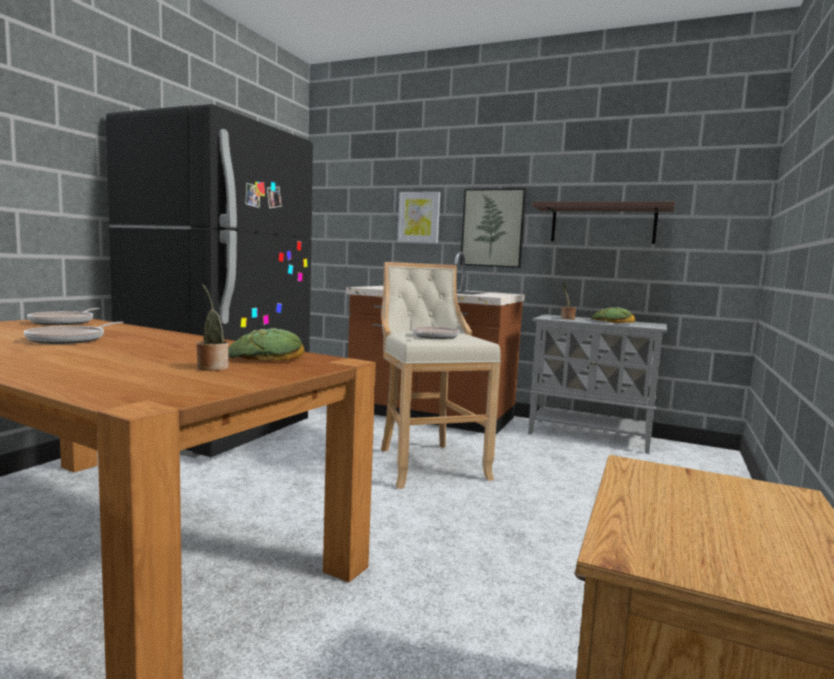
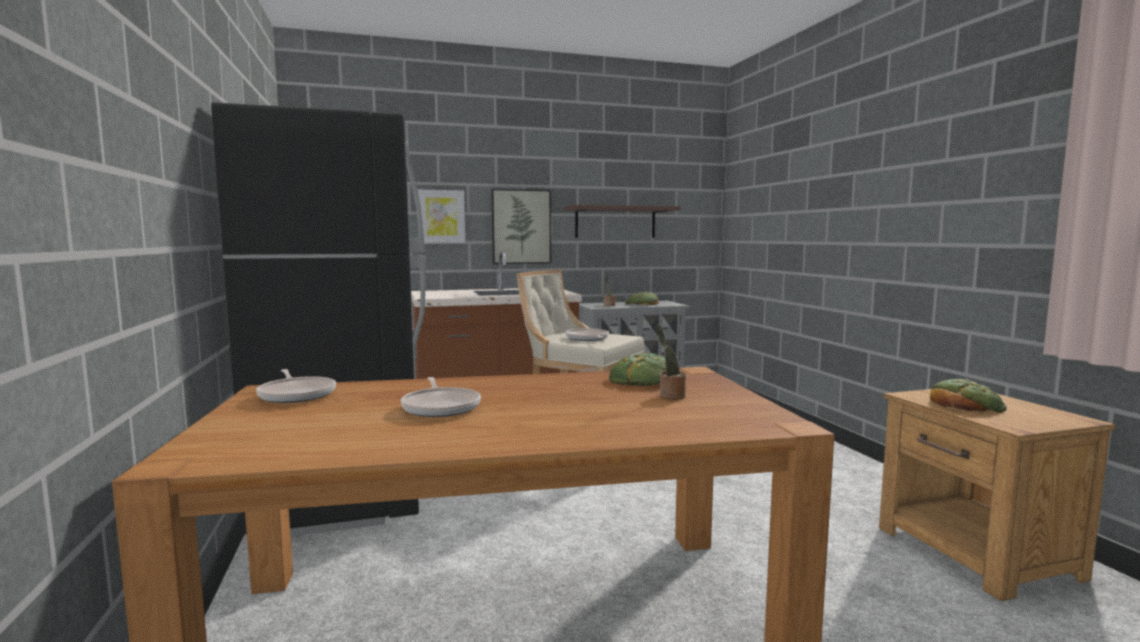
camera: 40 degrees left, 0 degrees up
none -> bread [930,379,1007,413]

